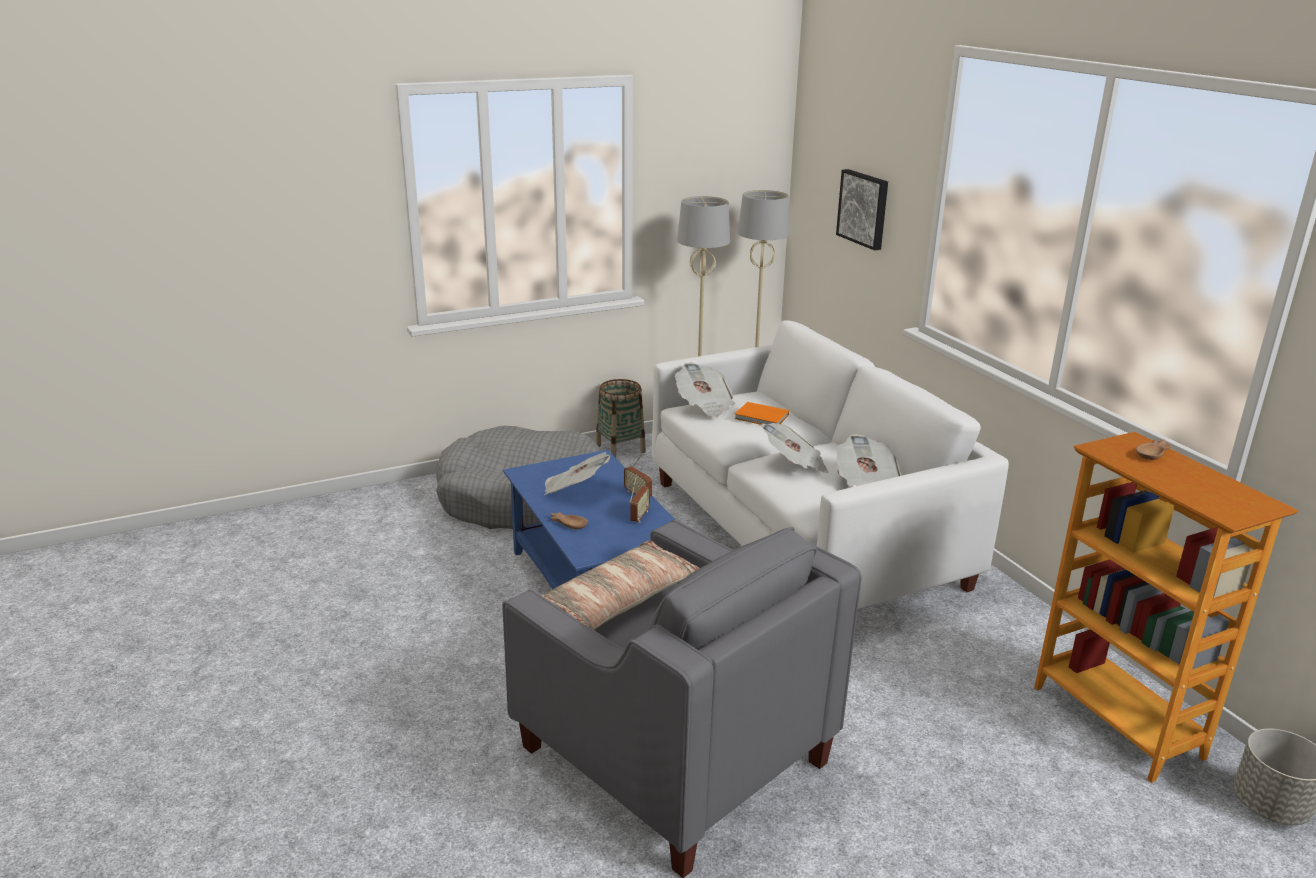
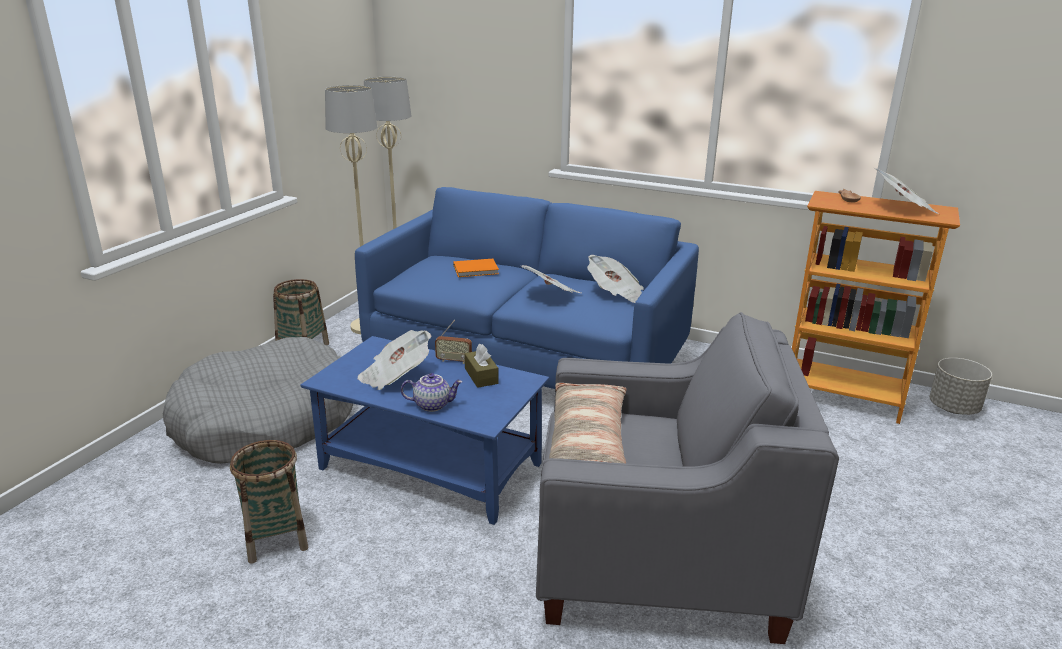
camera: 40 degrees left, 0 degrees up
brown bowl [550,512,588,529] -> teapot [401,373,463,412]
radio [630,474,650,523] -> brown tissue box [464,344,498,388]
white sofa [652,320,1009,609] -> blue sofa [355,187,699,389]
newspaper [675,362,735,418] -> newspaper moved to [874,168,939,214]
picture [836,169,888,250] -> none
none -> basket [230,440,308,563]

